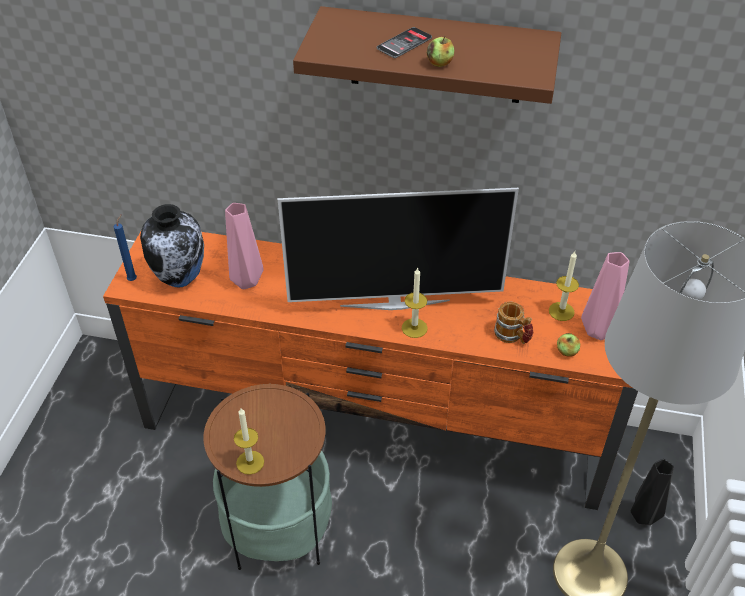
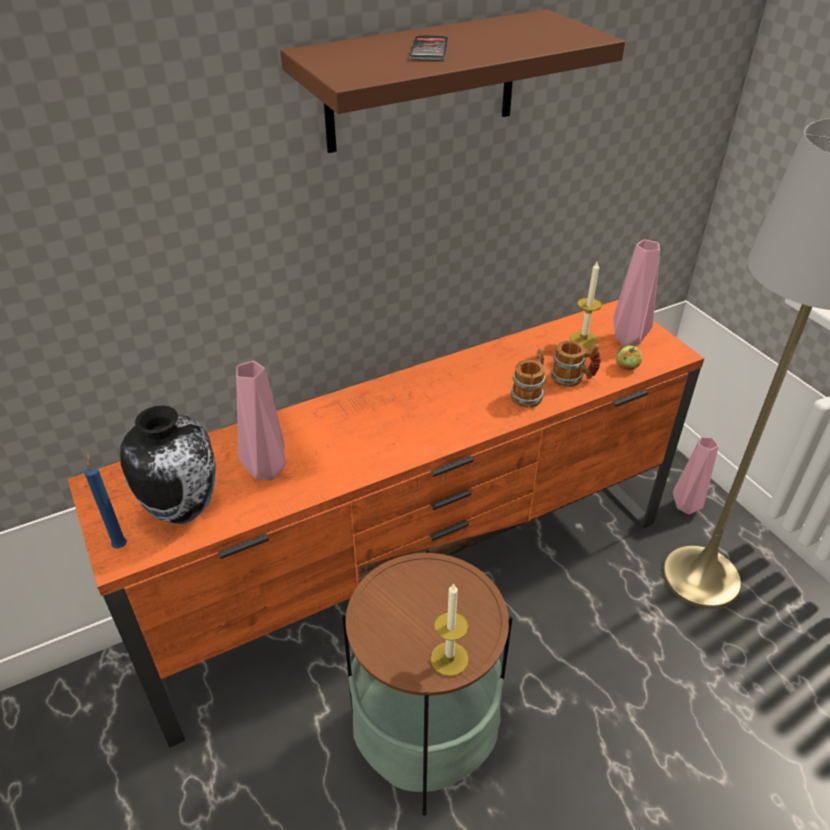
camera: 40 degrees left, 5 degrees down
television [278,188,519,310] -> none
candle [402,267,428,338] -> none
apple [427,36,455,67] -> none
black vase [630,459,674,525] -> pink vase [673,437,719,514]
none -> mug [510,349,546,408]

